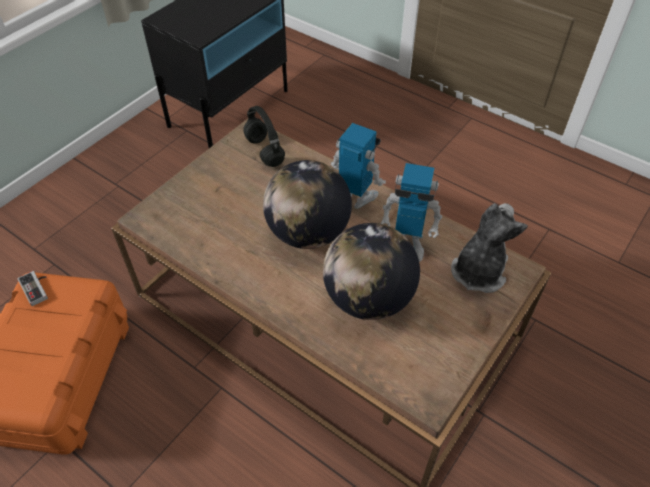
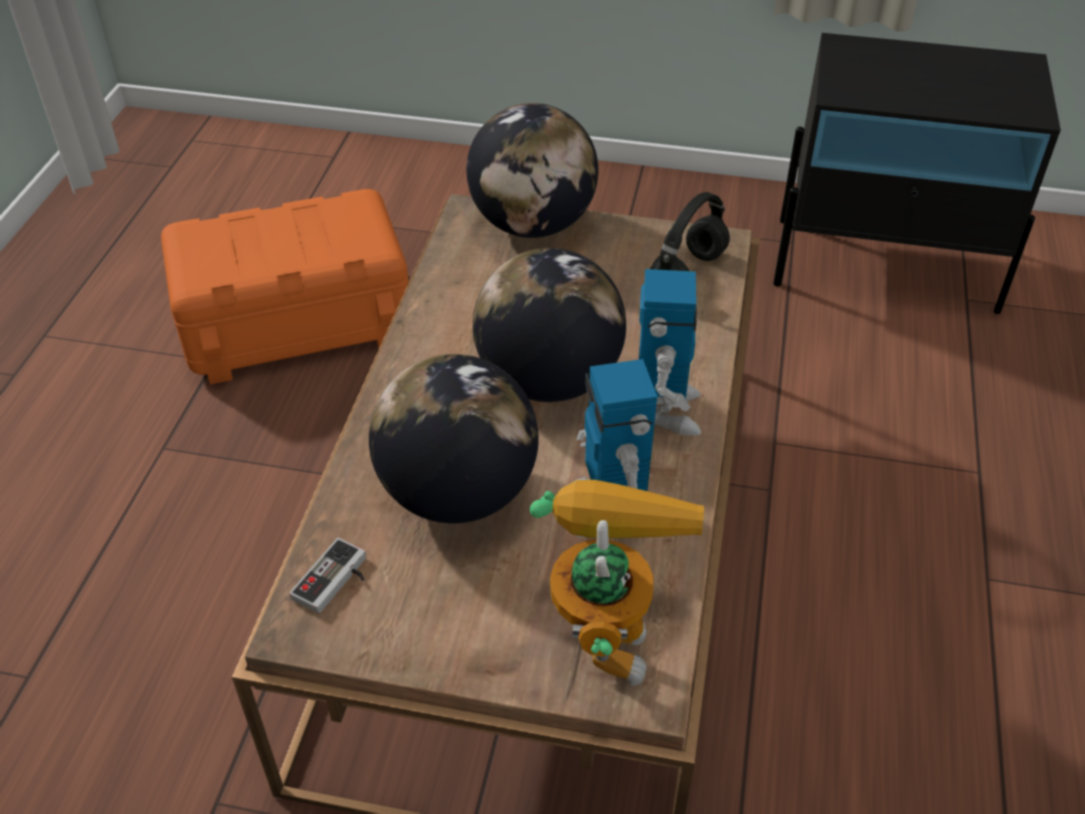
camera: 65 degrees right, 5 degrees down
game controller [18,271,48,306] -> game controller moved to [289,538,366,614]
plush toy [451,203,528,293] -> toy robot [530,480,704,686]
none -> globe [466,103,598,238]

